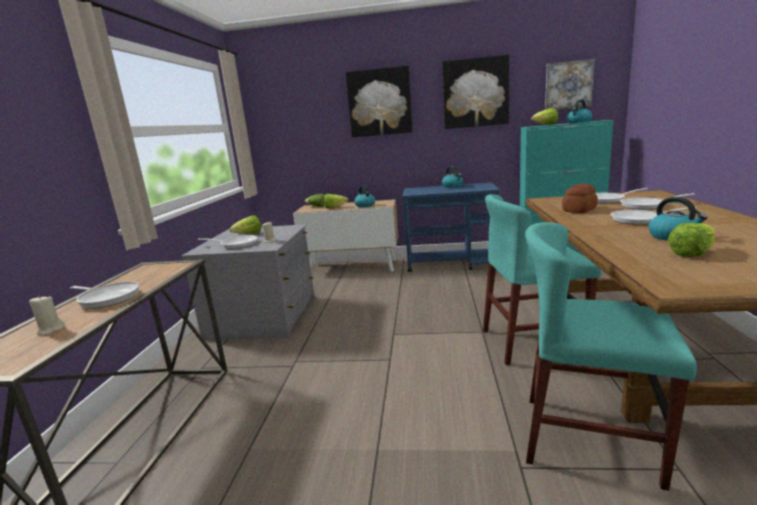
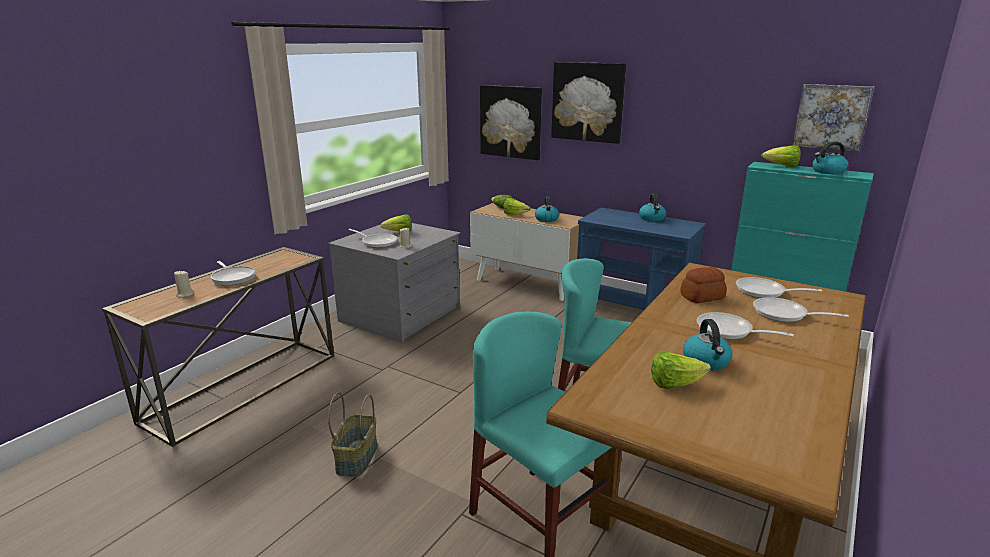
camera: 25 degrees right, 5 degrees up
picture [442,54,509,129] -> picture moved to [480,85,542,160]
none -> basket [328,392,378,477]

